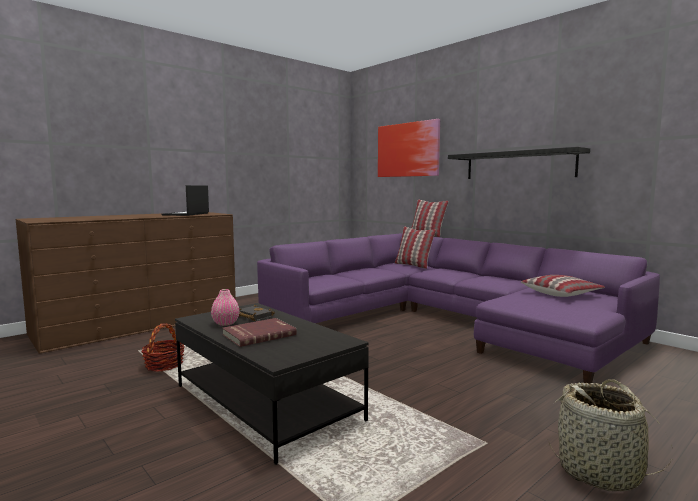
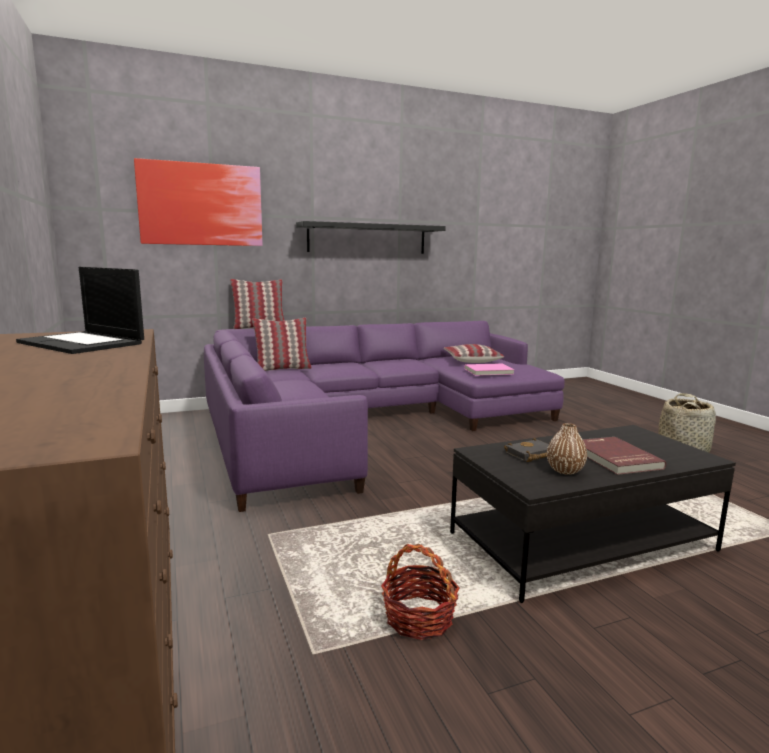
camera: 70 degrees left, 5 degrees up
pink vase [211,289,239,326] -> brown vase [547,423,587,475]
none -> pink book [464,363,514,376]

